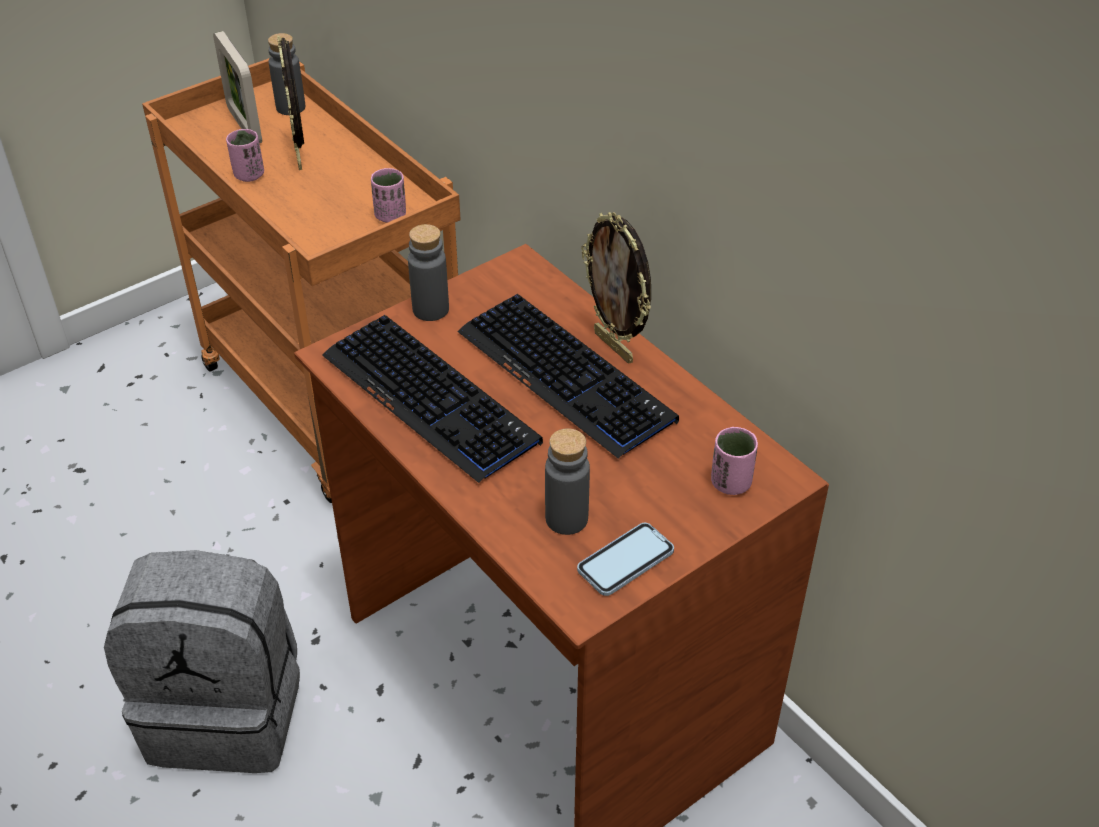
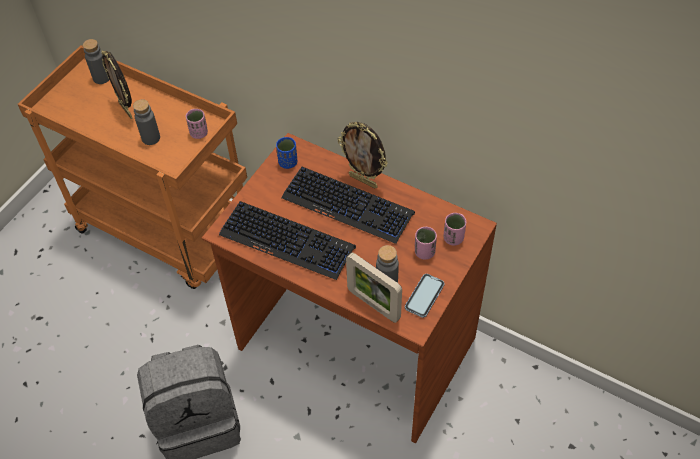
camera: 20 degrees left, 10 degrees up
picture frame [213,31,262,143] -> picture frame moved to [346,252,402,323]
pink cup [226,129,264,182] -> pink cup moved to [415,227,437,260]
grey bottle [408,224,449,321] -> grey bottle moved to [133,99,160,145]
none -> blue cup [276,137,297,169]

